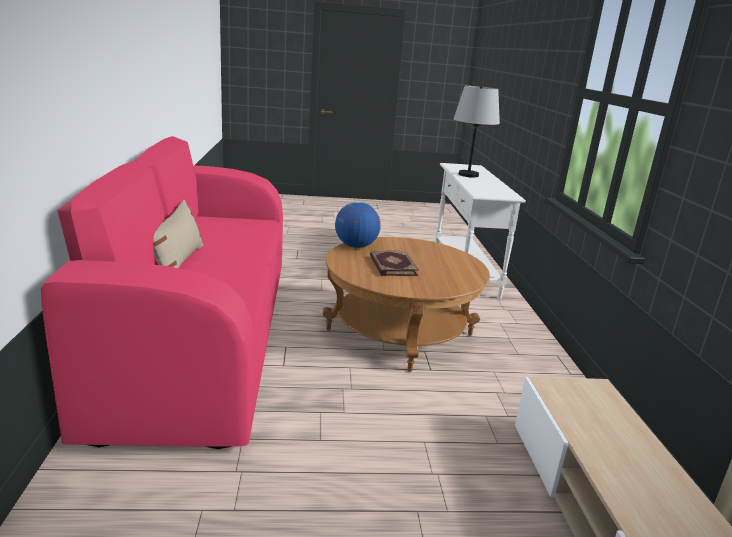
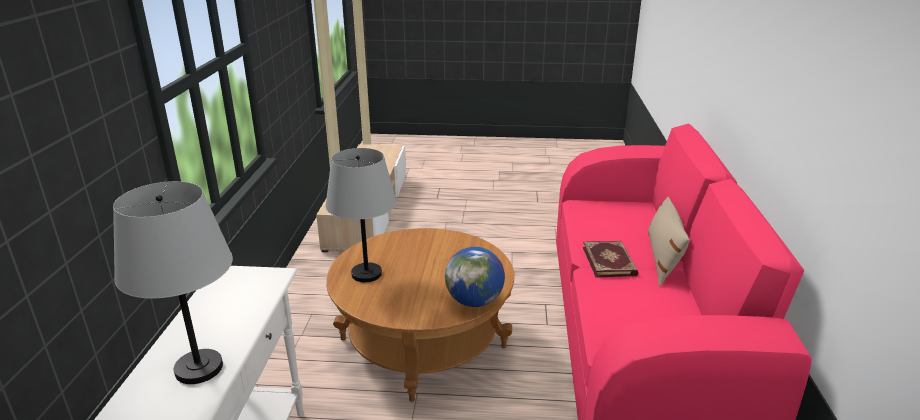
camera: 170 degrees left, 5 degrees up
book [370,251,419,276] -> book moved to [583,241,639,278]
none -> grey table lamp [325,148,397,282]

